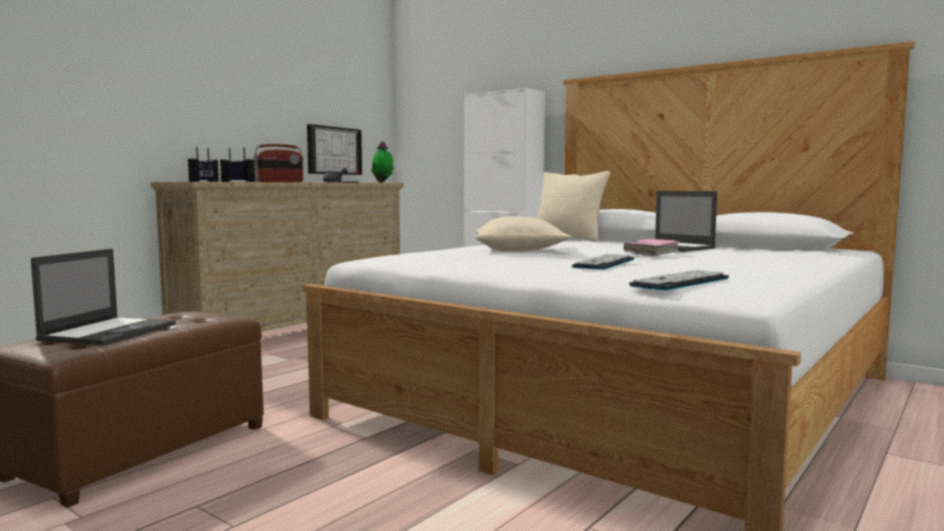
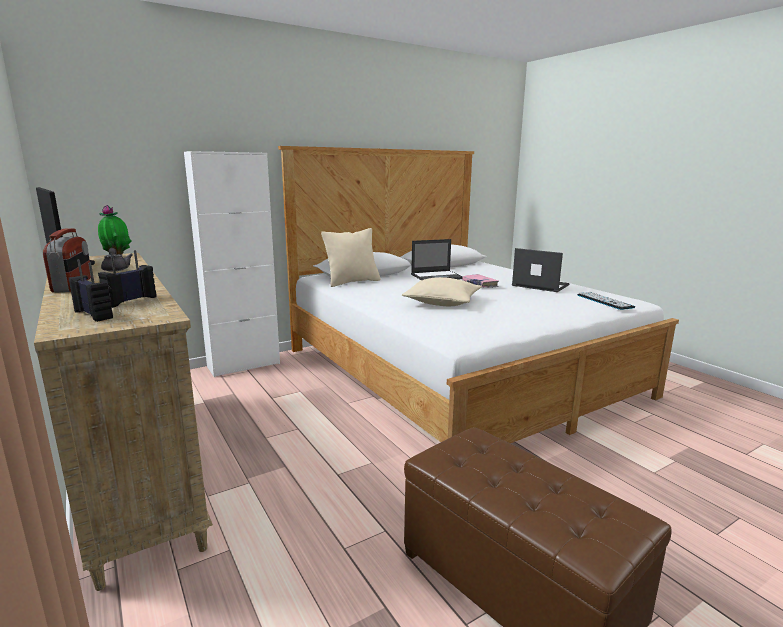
camera: 70 degrees left, 10 degrees up
laptop [31,248,176,346] -> laptop moved to [512,248,569,292]
keyboard [572,254,634,270] -> none

